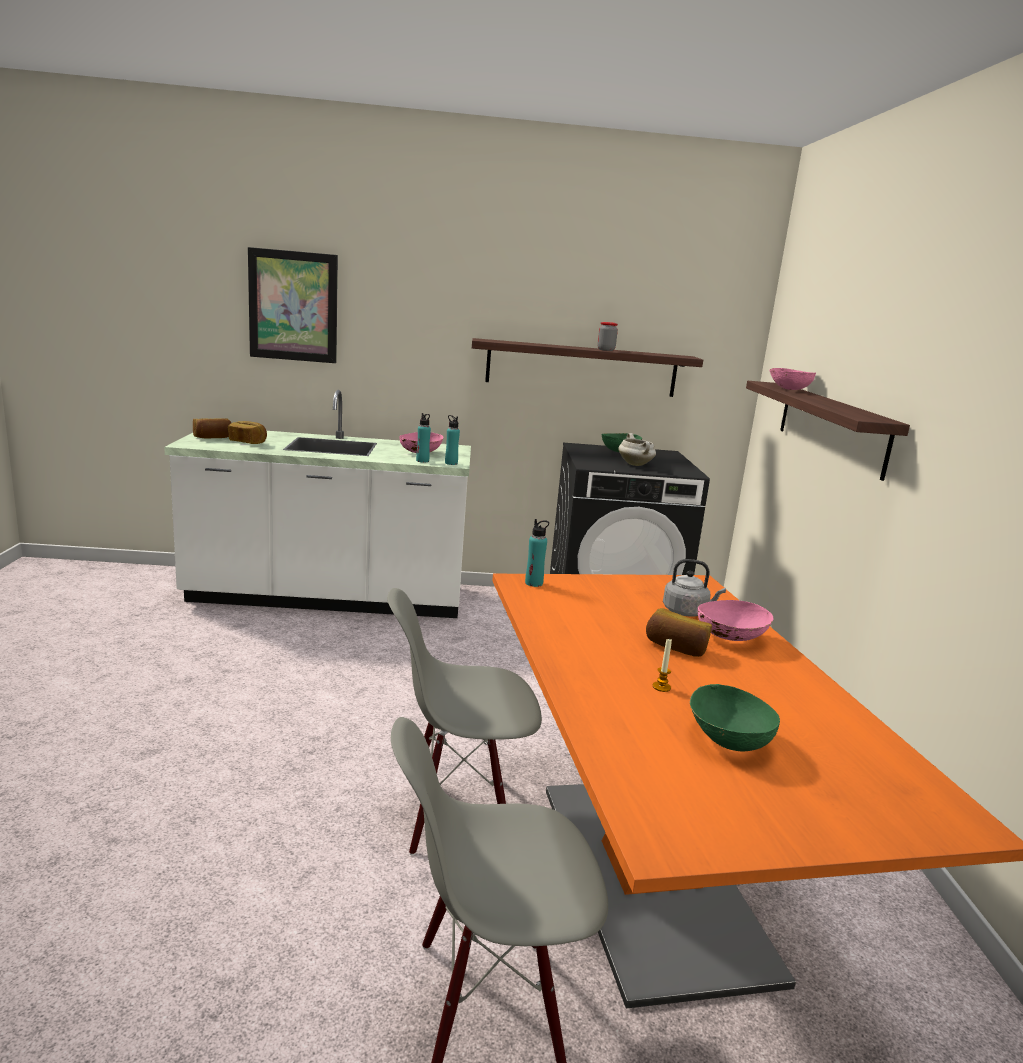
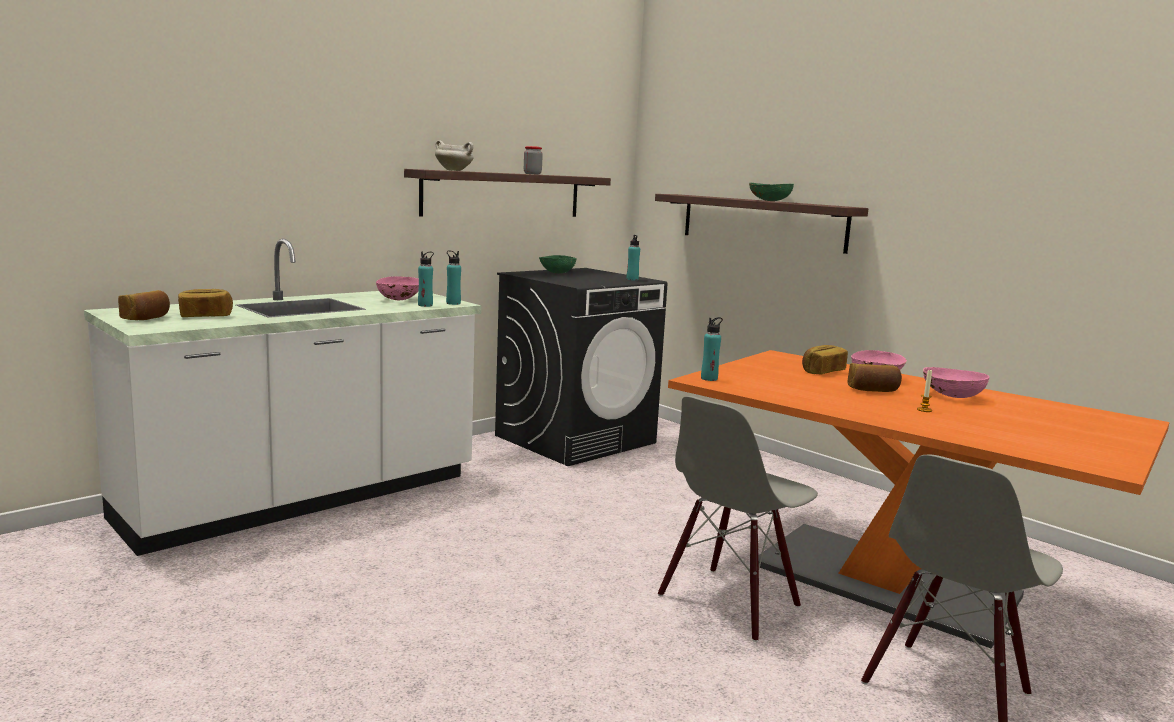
camera: 40 degrees left, 5 degrees down
picture [248,247,338,363] -> none
white cooking pot [618,433,656,466] -> white cooking pot moved to [435,140,474,171]
grey kettle [663,559,726,617] -> bread [802,345,848,374]
green bowl [689,684,780,751] -> green bowl moved to [749,183,794,201]
pink bowl [769,368,816,390] -> pink bowl moved to [923,367,989,398]
none -> turquoise bottle [627,235,640,280]

